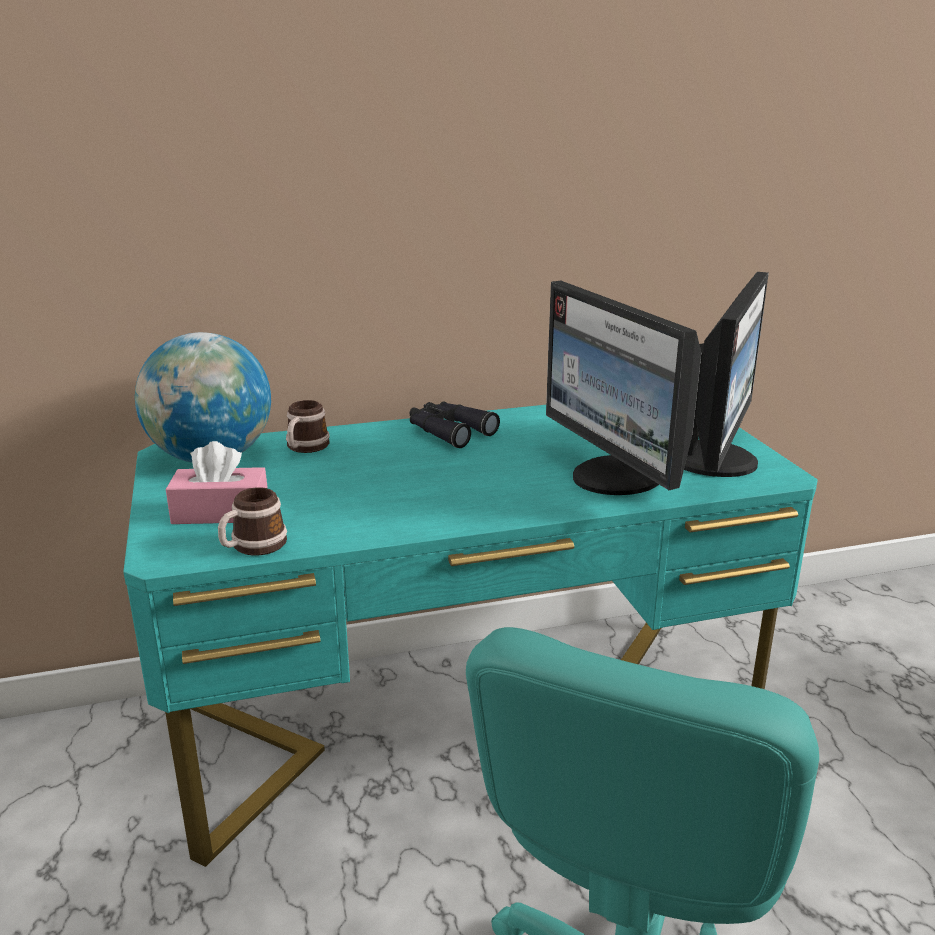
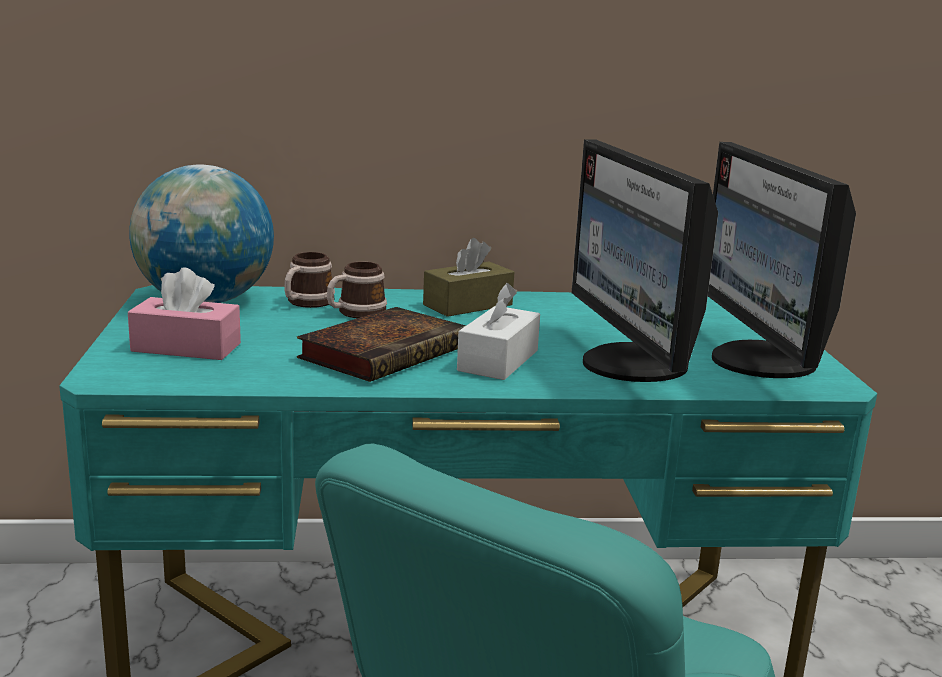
camera: 10 degrees right, 5 degrees down
mug [218,487,287,555] -> mug moved to [327,262,387,318]
black binoculars [409,402,500,448] -> brown tissue box [423,238,514,317]
monitor [684,272,769,477] -> monitor turned 135 degrees clockwise [708,142,856,378]
none -> book [297,307,466,382]
none -> white tissue box [457,283,540,380]

